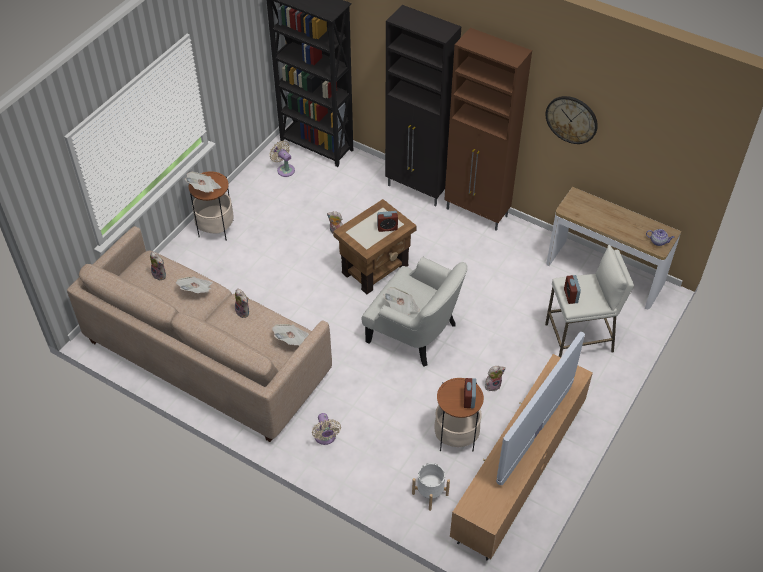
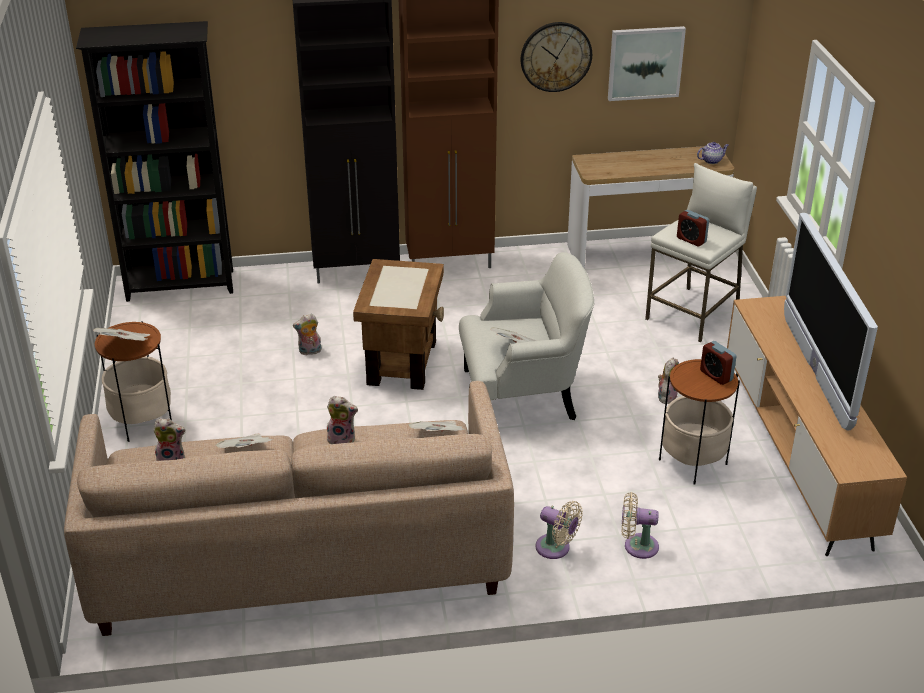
camera: 40 degrees left, 15 degrees down
beige fan [270,141,295,177] -> beige fan moved to [622,492,659,559]
alarm clock [377,211,398,232] -> none
white planter [412,463,450,511] -> none
none -> picture [608,26,686,101]

